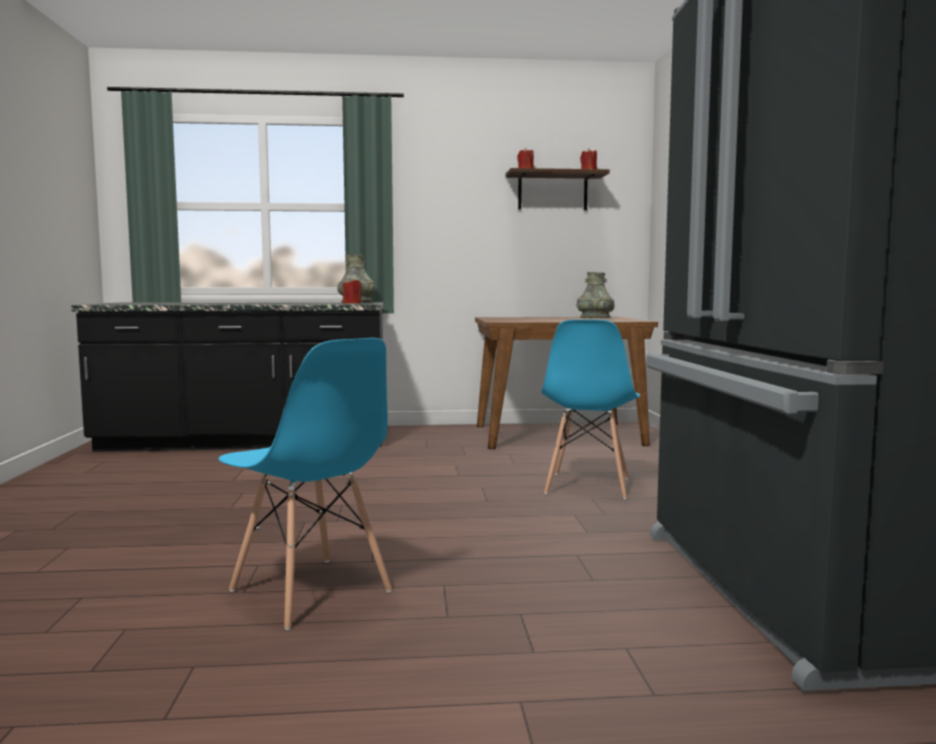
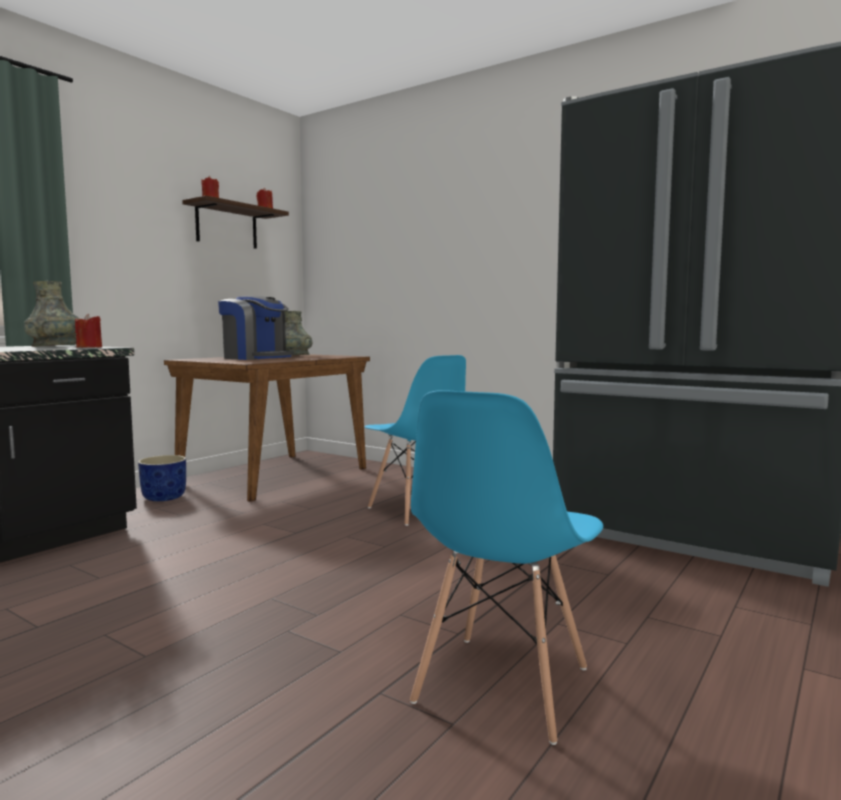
camera: 50 degrees left, 0 degrees up
blue chair [218,338,392,630] -> blue chair turned 120 degrees clockwise [410,390,604,745]
none -> blue planter [138,455,186,501]
none -> coffee machine [218,295,294,360]

